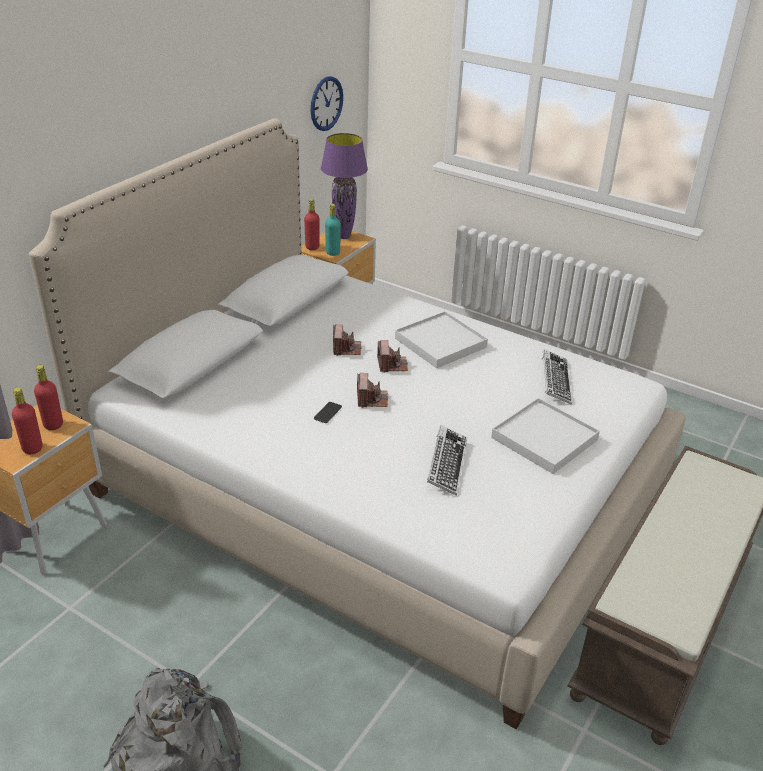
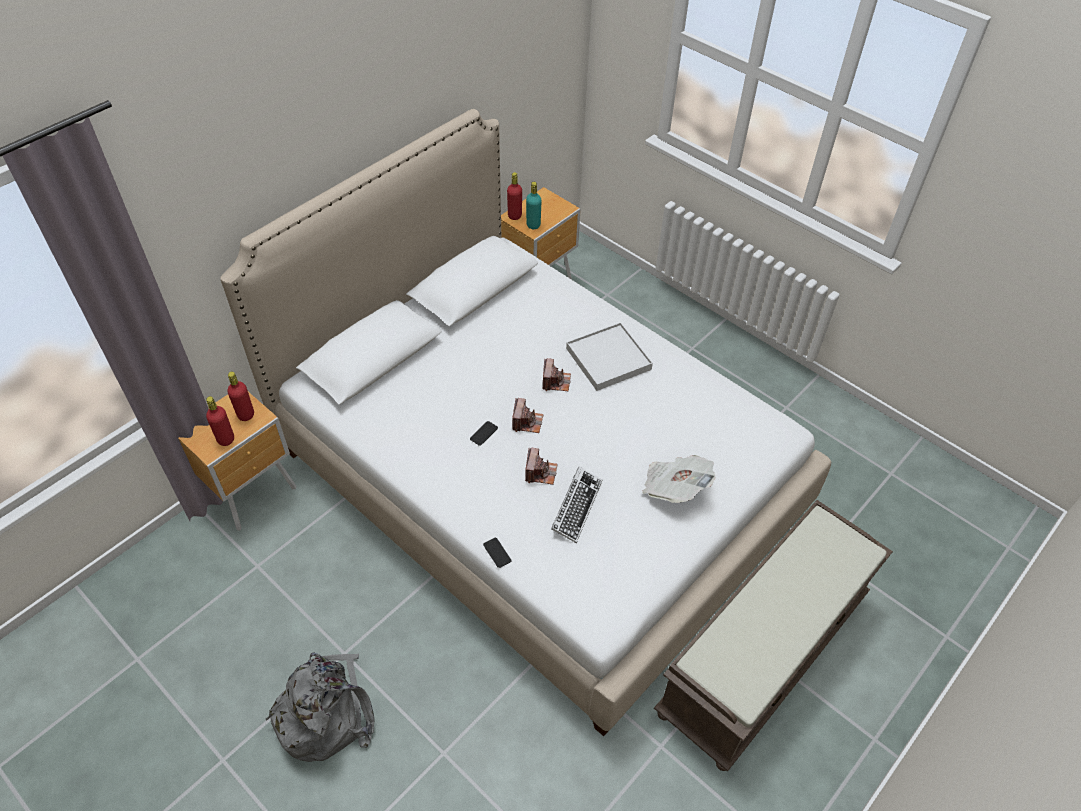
camera: 10 degrees right, 15 degrees up
wall clock [310,76,343,131] -> none
purple table lamp [321,133,368,239] -> none
camera [333,324,362,356] -> camera moved to [525,447,558,485]
white tray [491,398,600,474] -> newspaper [642,455,715,503]
keyboard [542,349,572,405] -> none
none -> phone [483,538,511,568]

